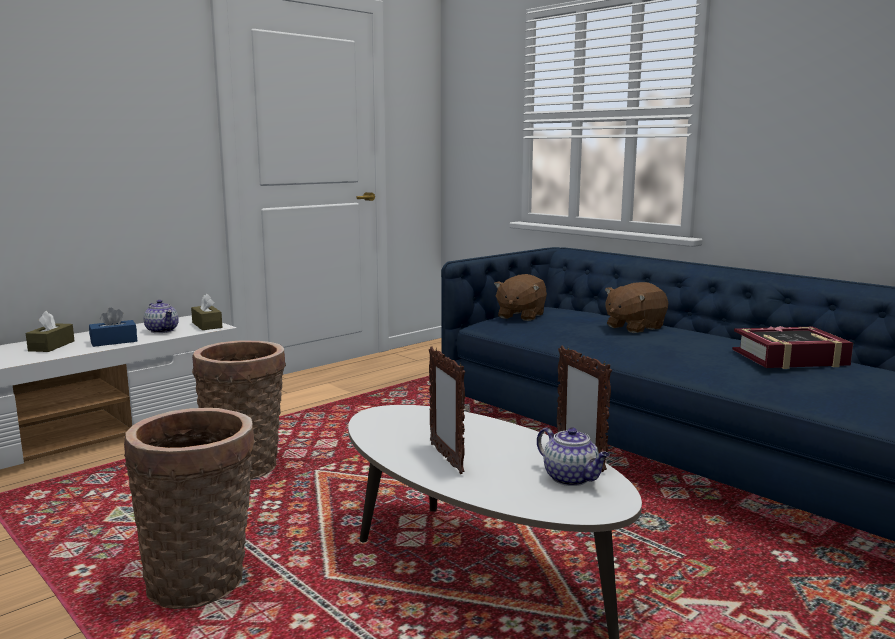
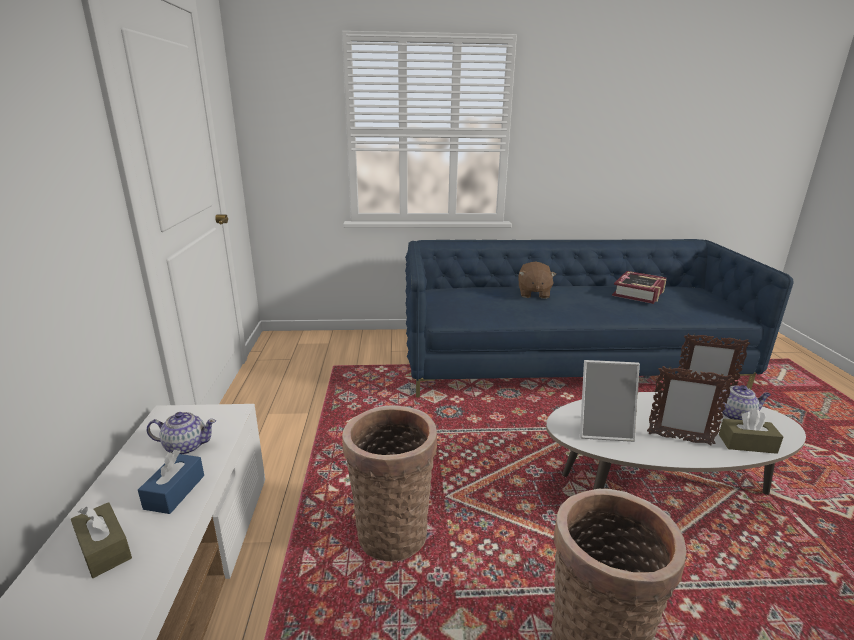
camera: 50 degrees left, 10 degrees up
brown tissue box [191,294,222,330] -> brown tissue box moved to [719,409,783,454]
brown plush toy [494,274,547,321] -> none
none -> picture frame [580,360,640,442]

